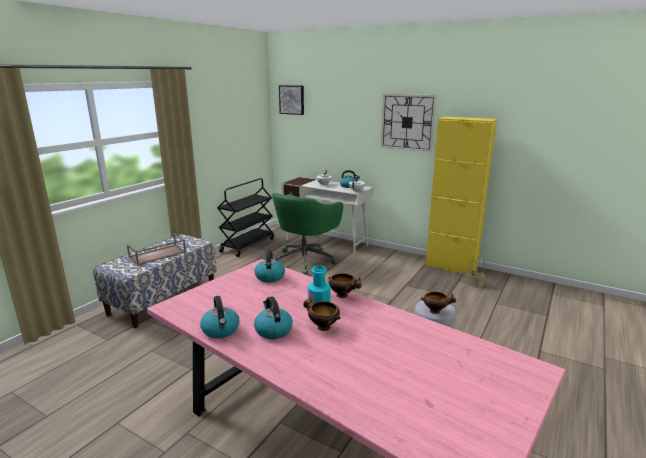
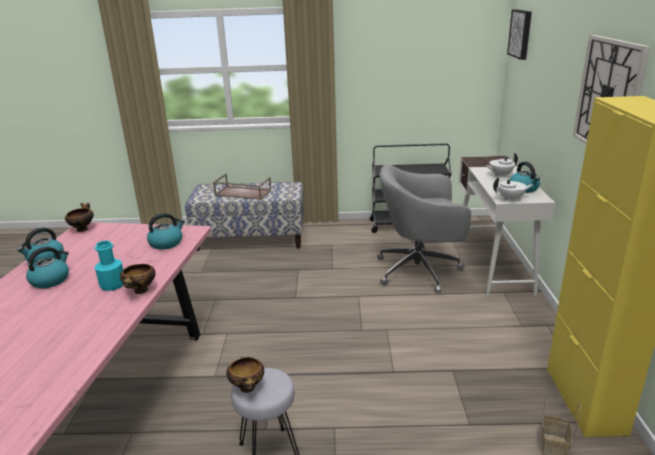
camera: 60 degrees right, 5 degrees up
green office chair [272,193,343,275] -> grey office chair [377,165,471,293]
bowl [303,297,341,331] -> bowl moved to [65,203,94,232]

